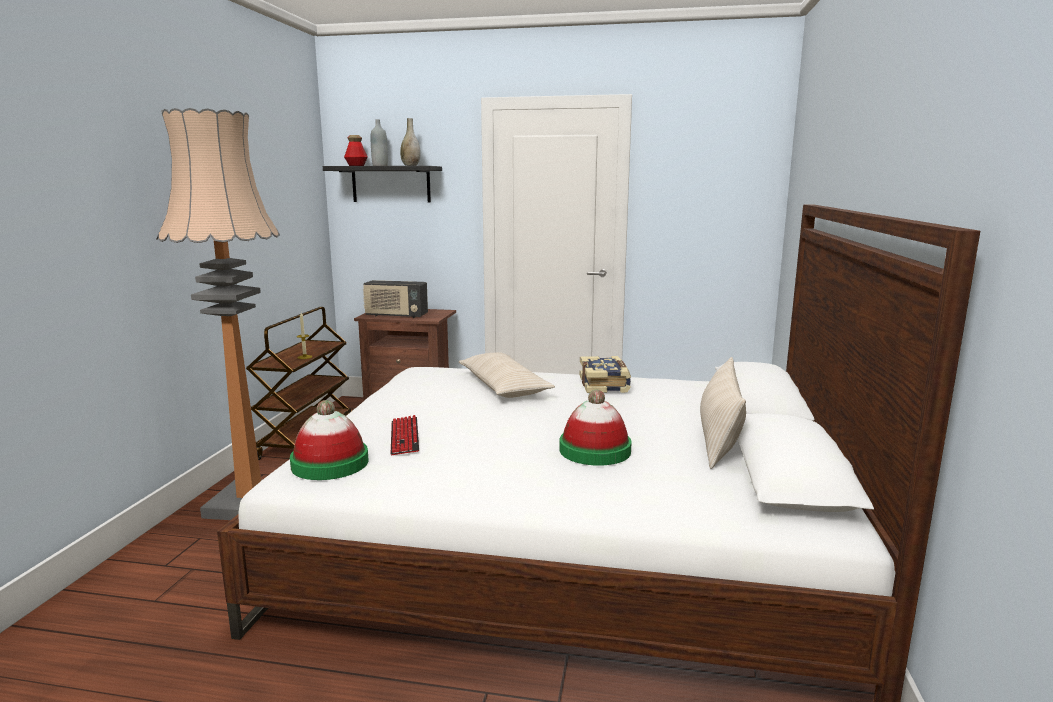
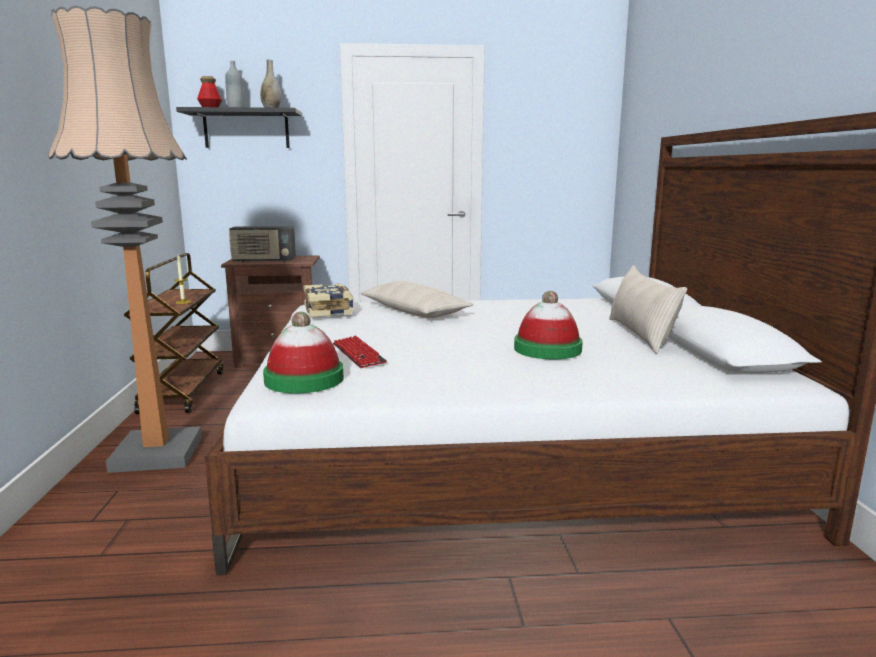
camera: 15 degrees left, 0 degrees up
book [579,356,631,393] -> book moved to [303,283,354,317]

